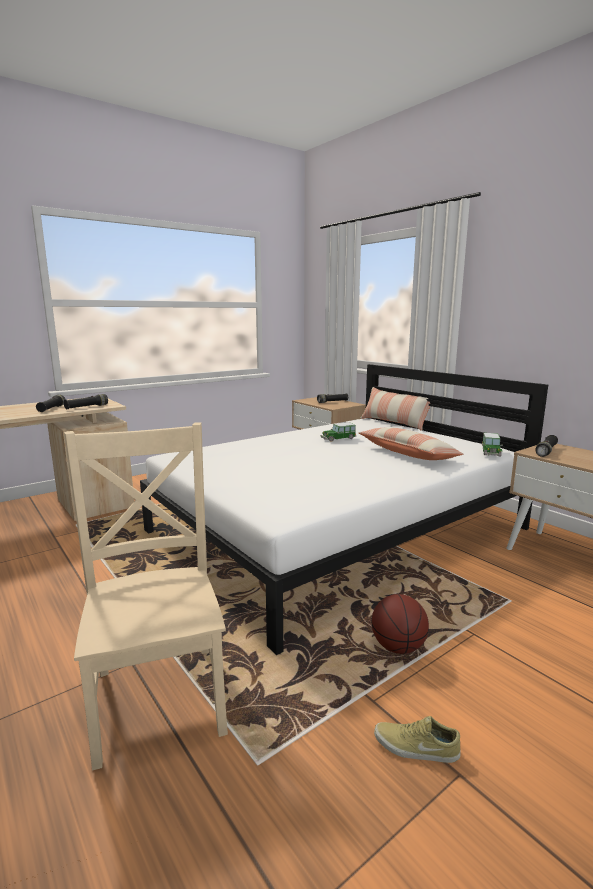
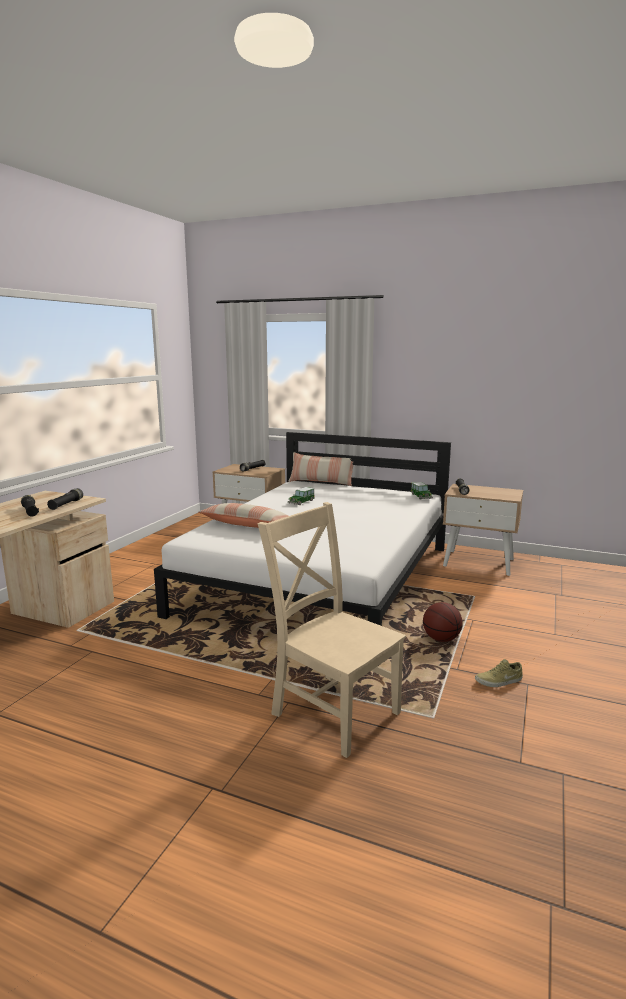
camera: 30 degrees left, 0 degrees up
pillow [358,427,463,460] -> pillow moved to [199,503,288,528]

